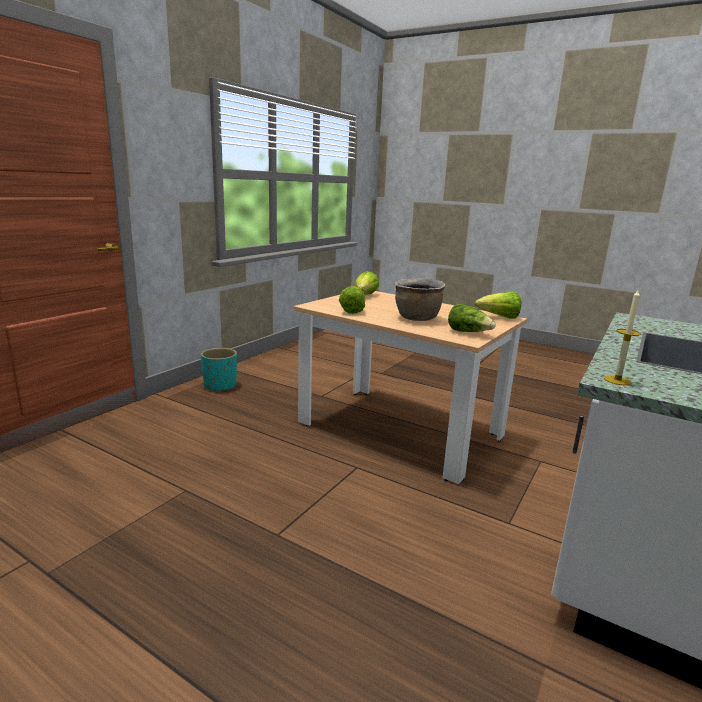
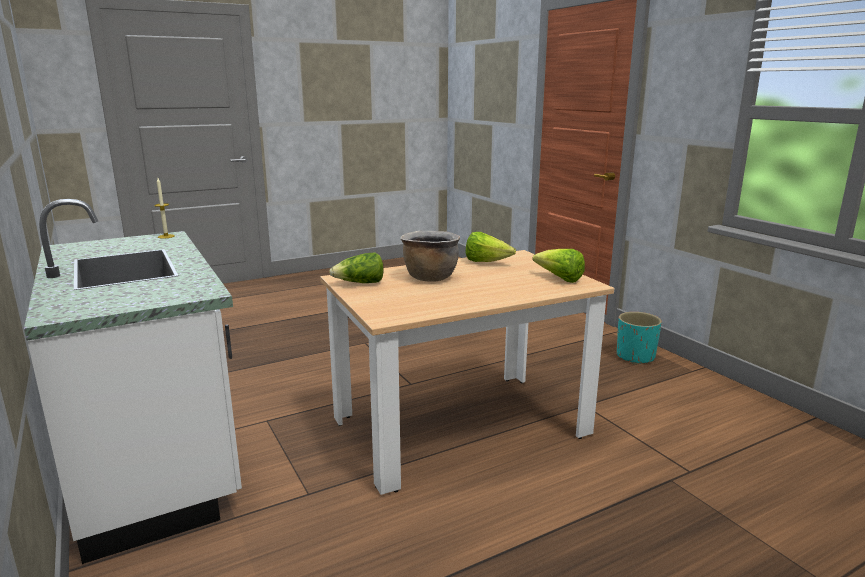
camera: 120 degrees right, 0 degrees up
lettuce [475,291,521,319] -> none

